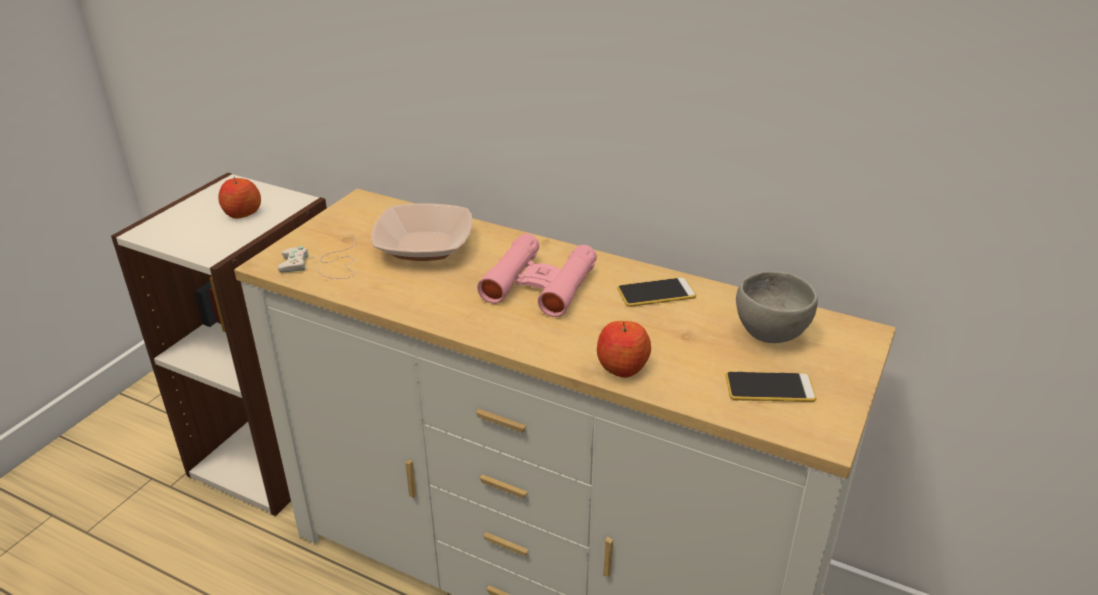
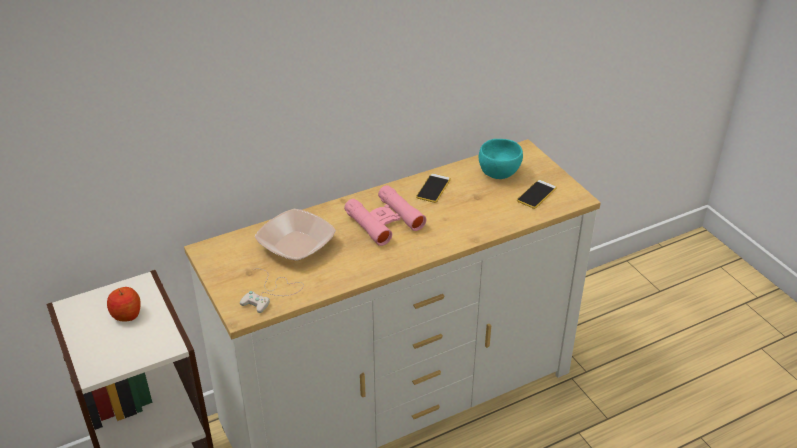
camera: 55 degrees left, 5 degrees up
apple [597,321,651,378] -> none
grey bowl [736,271,818,343] -> turquoise bowl [478,139,523,179]

